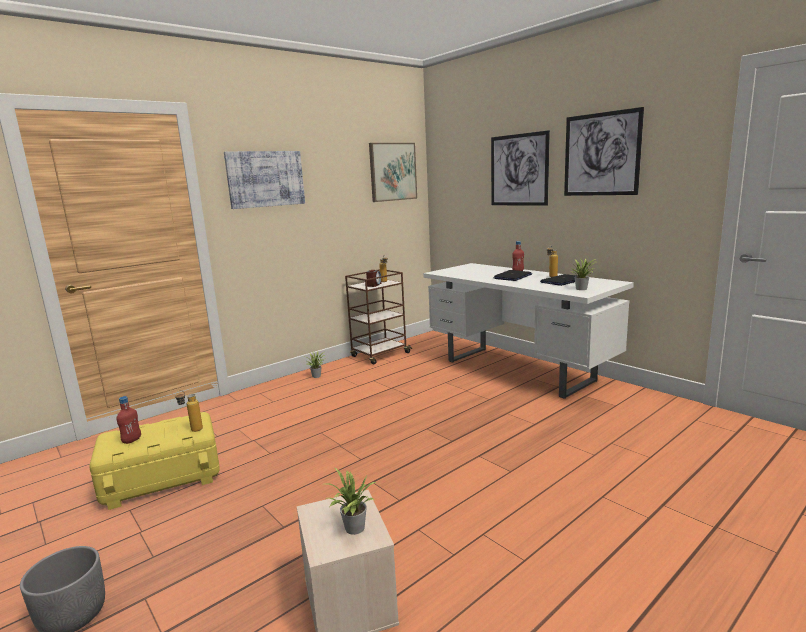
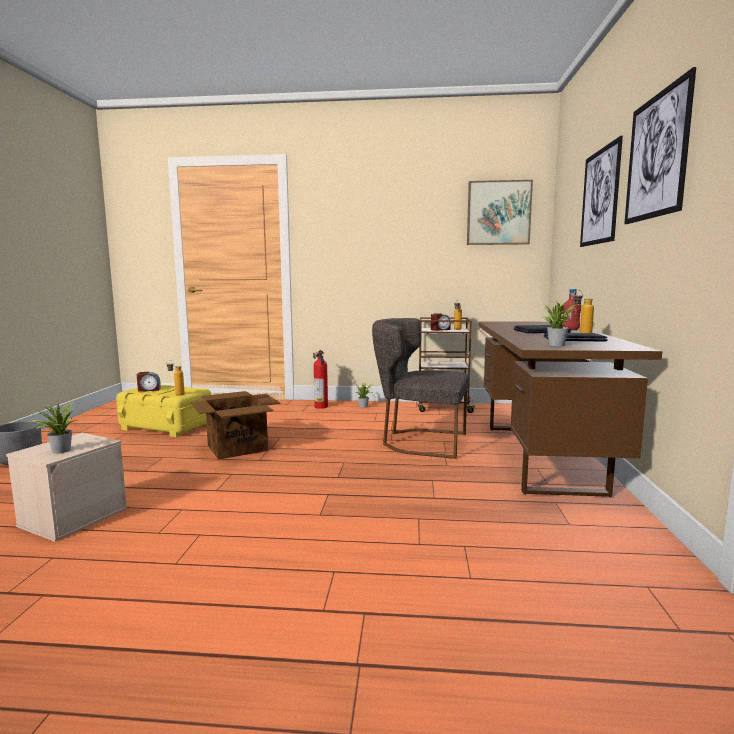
camera: 45 degrees right, 5 degrees down
red bottle [116,396,141,444] -> alarm clock [137,372,161,391]
picture [224,151,305,209] -> none
white desk [423,263,634,399] -> brown desk [479,321,662,498]
none -> cardboard box [190,391,281,460]
none -> fire extinguisher [313,350,328,409]
none -> grey chair [372,318,470,459]

